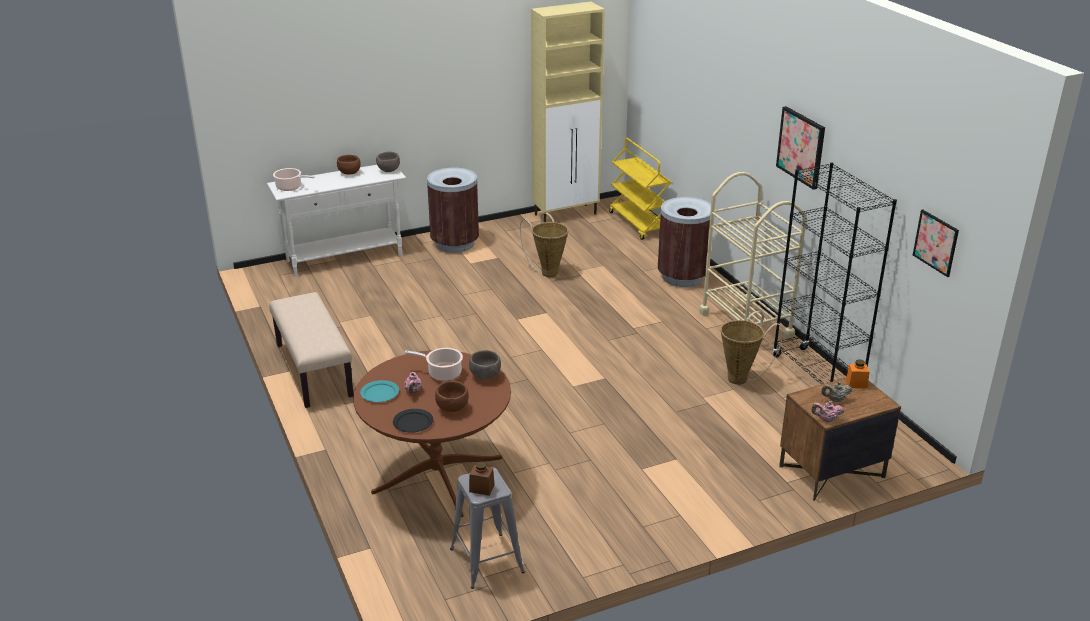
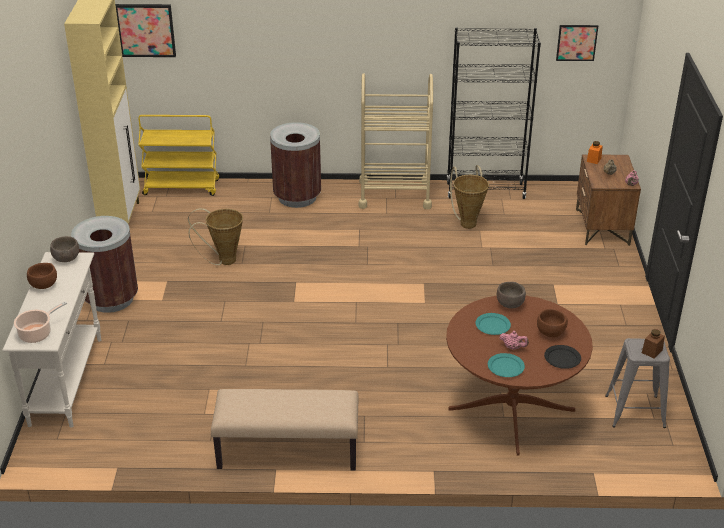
camera: 65 degrees left, 5 degrees up
cooking pot [405,348,463,381] -> turquoise plate [475,313,511,335]
picture [776,106,825,190] -> picture moved to [115,4,176,57]

